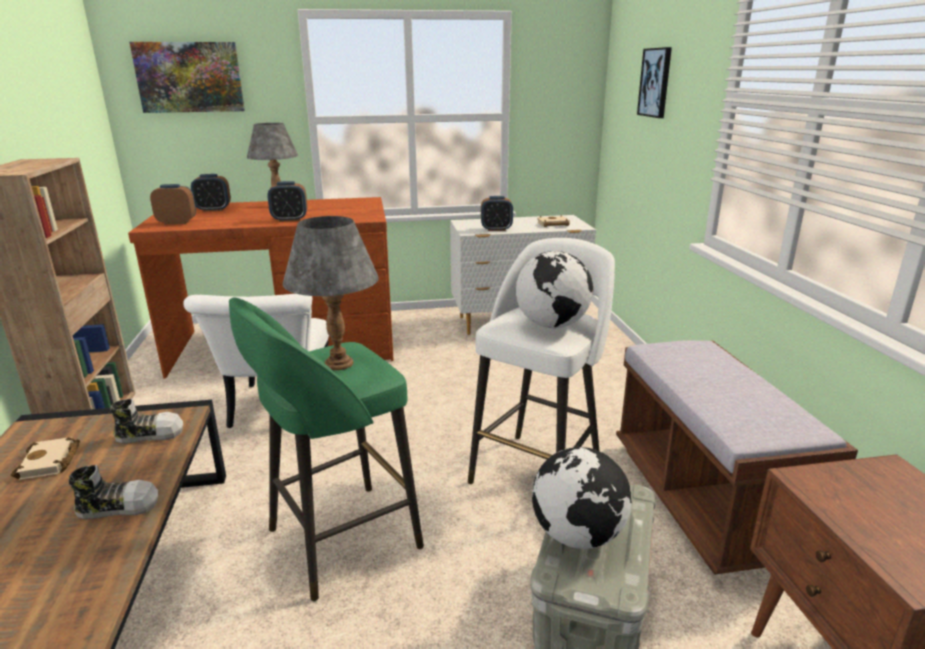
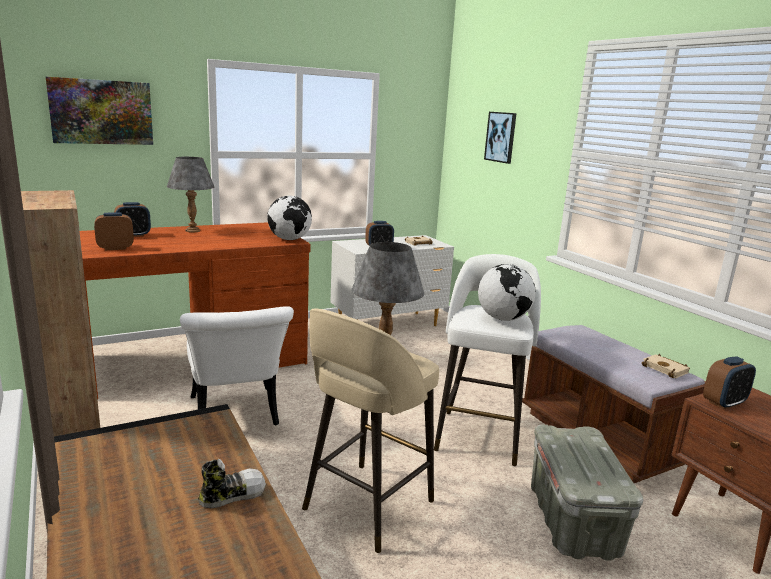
camera: 20 degrees left, 5 degrees down
beige book [11,437,80,480] -> beige book moved to [642,354,690,378]
shoe [110,398,183,444] -> none
green stool [229,297,424,601] -> beige stool [302,308,439,553]
alarm clock [267,181,307,222] -> alarm clock moved to [703,357,756,410]
globe [532,447,632,549] -> globe moved to [267,196,312,240]

